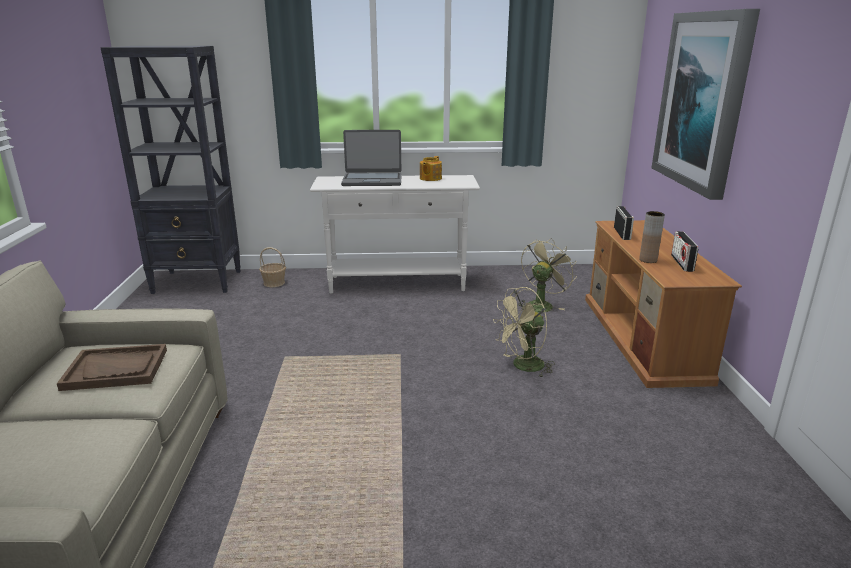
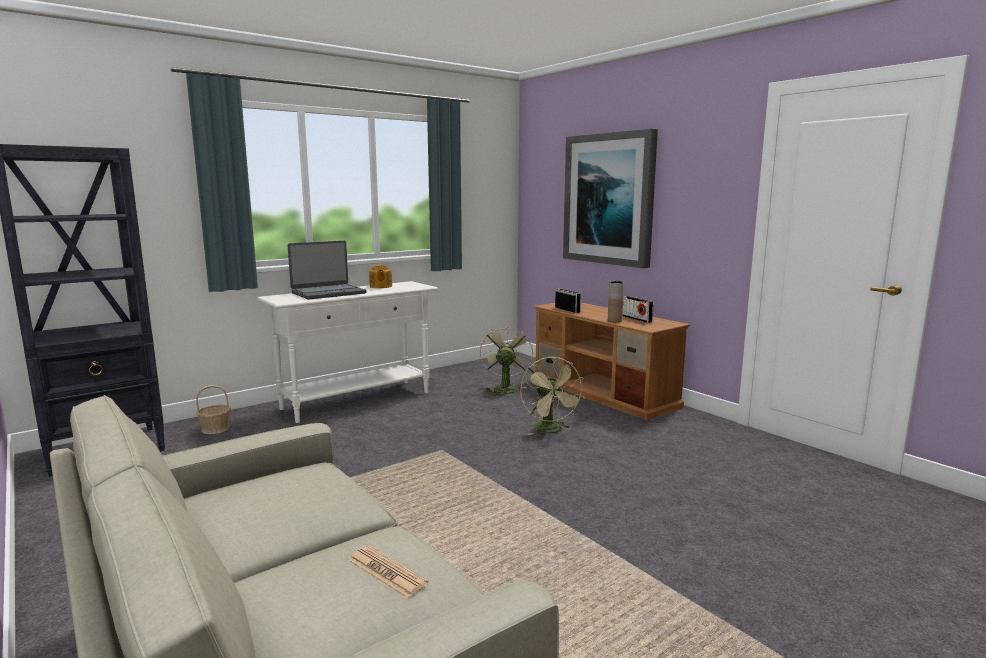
camera: 35 degrees left, 10 degrees down
brown tray [57,344,167,391] -> none
beige fan [493,287,555,377] -> beige fan turned 45 degrees counterclockwise [520,357,584,435]
none -> newspaper [348,546,428,598]

